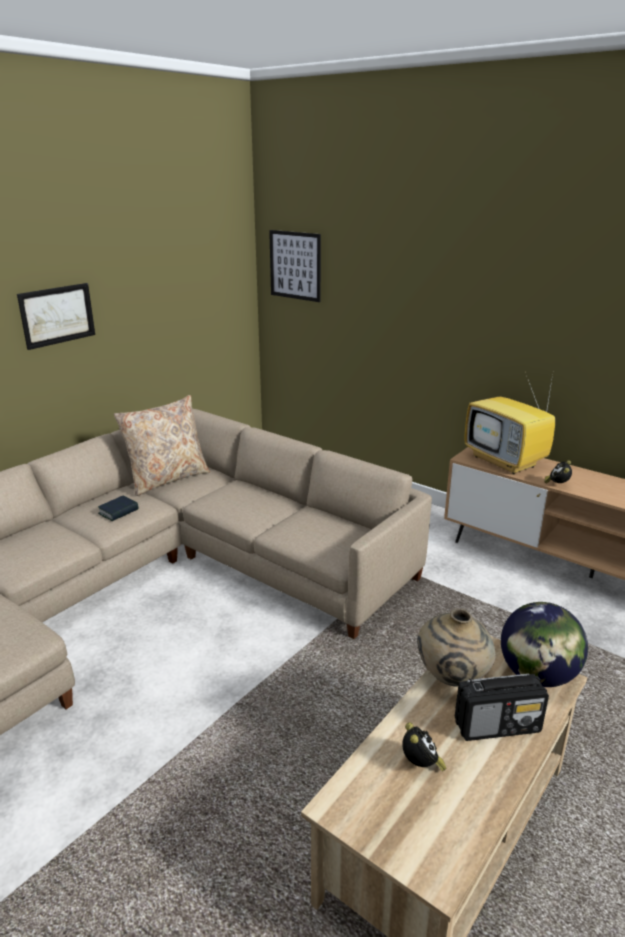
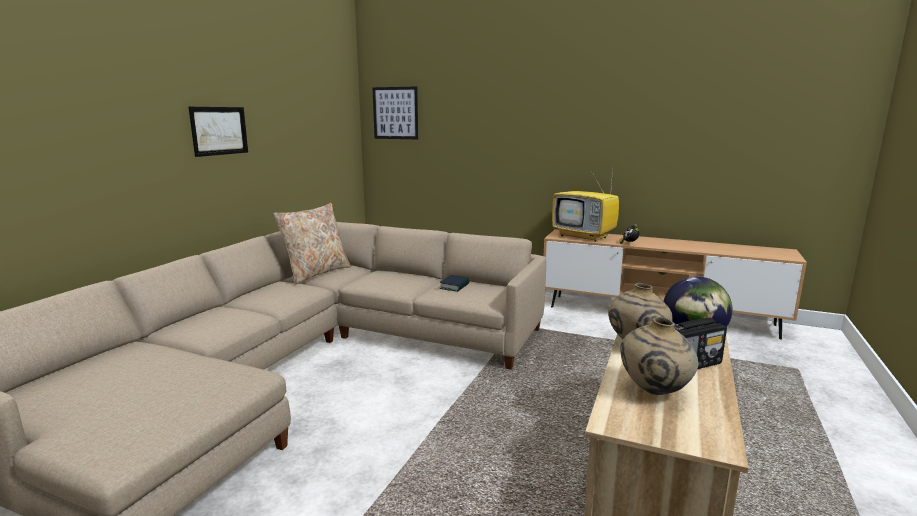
camera: 15 degrees left, 10 degrees down
book [98,495,139,521] -> book moved to [439,275,469,292]
alarm clock [402,723,446,771] -> beige vase [620,317,698,395]

